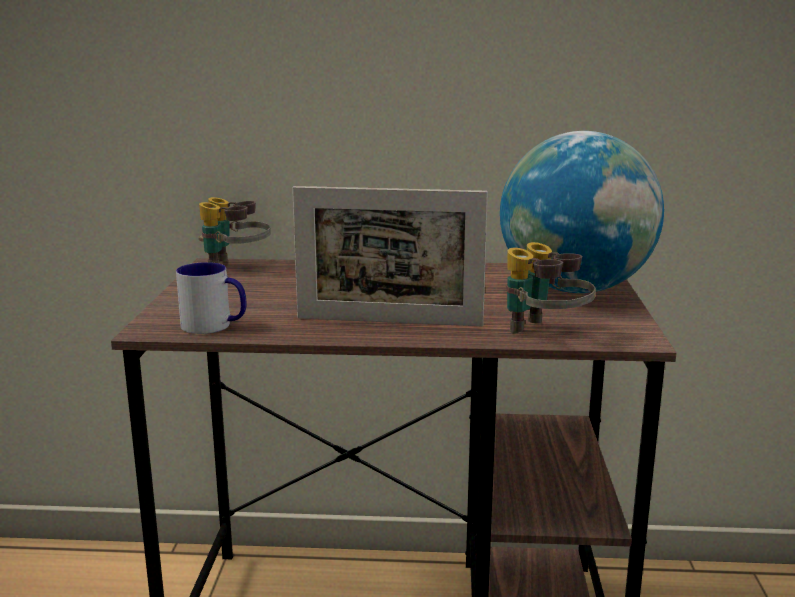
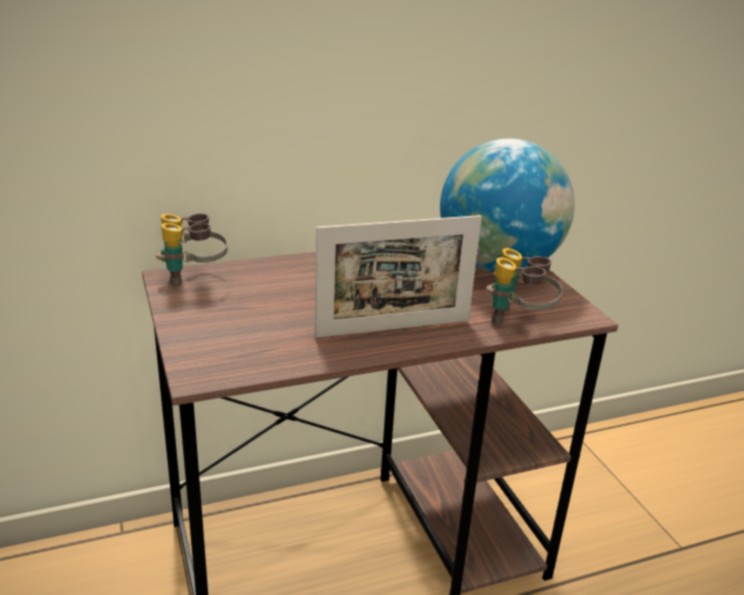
camera: 25 degrees left, 10 degrees up
mug [176,262,246,334] -> none

